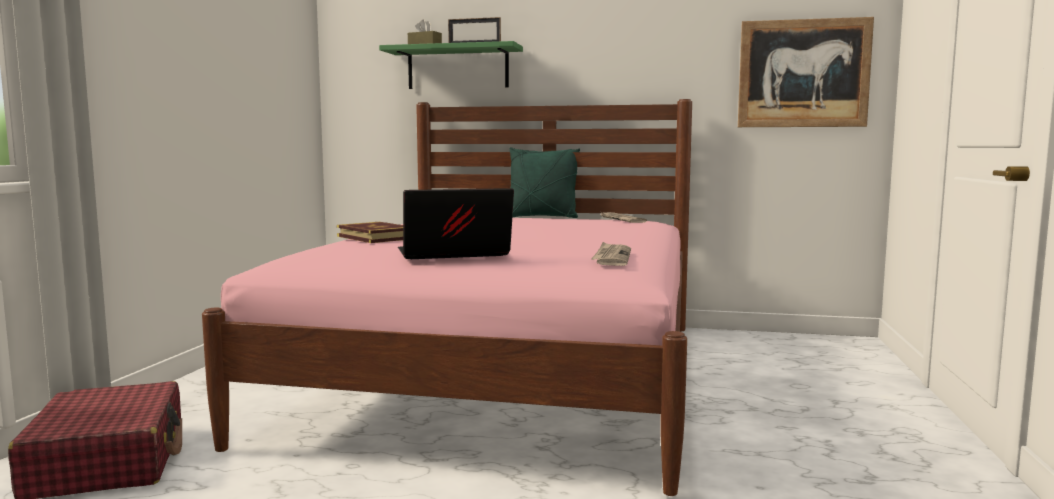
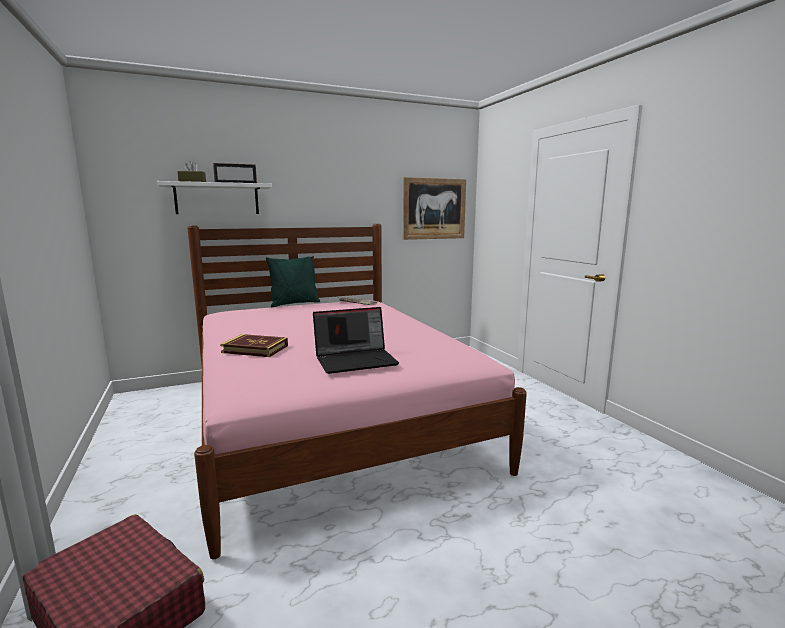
camera: 35 degrees left, 5 degrees up
green shelf [379,41,523,89] -> white shelf [157,181,272,214]
laptop [398,188,514,259] -> laptop turned 150 degrees counterclockwise [313,307,399,374]
newspaper [591,242,631,266] -> none

